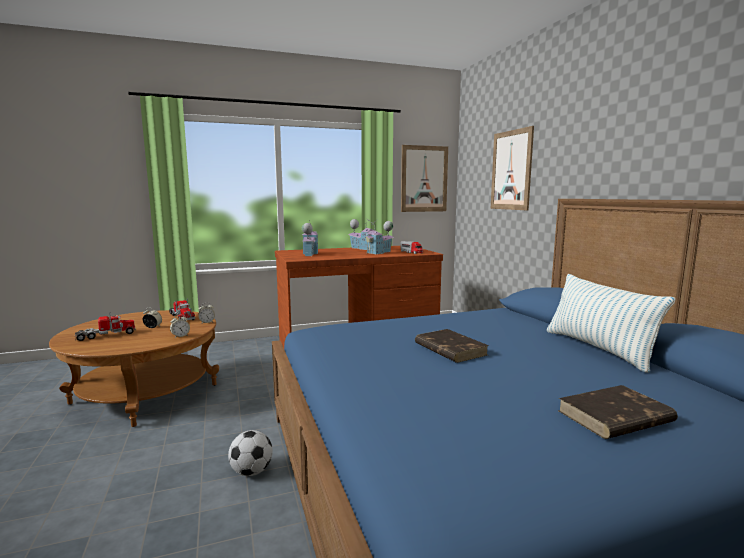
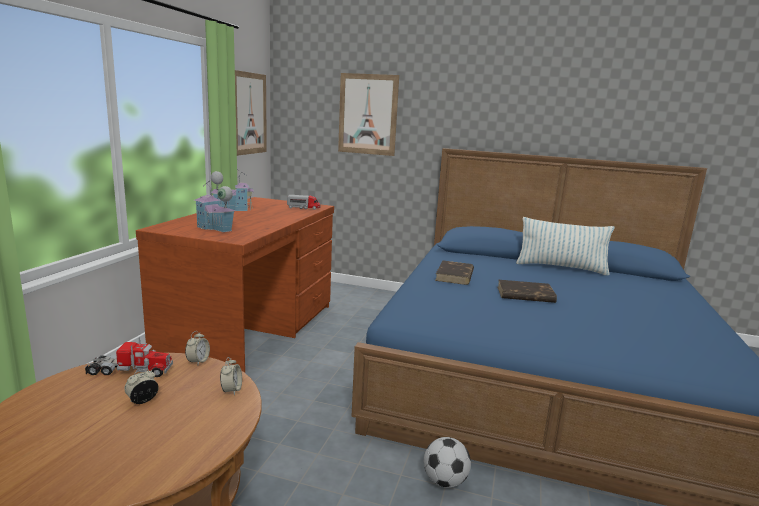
camera: 55 degrees left, 5 degrees up
toy truck [75,312,136,341] -> none
toy house [365,220,394,254] -> none
brown book [558,385,678,439] -> brown book moved to [435,260,474,285]

